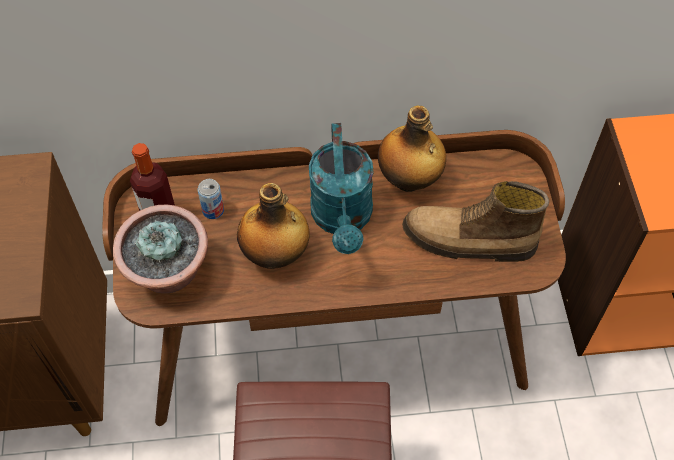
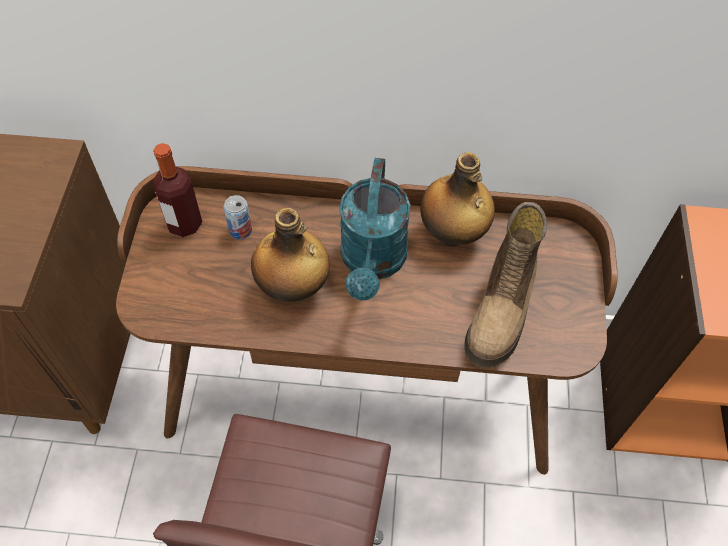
camera: 10 degrees right, 0 degrees up
potted plant [113,205,208,293] -> none
boot [402,181,549,262] -> boot turned 90 degrees counterclockwise [464,202,547,368]

